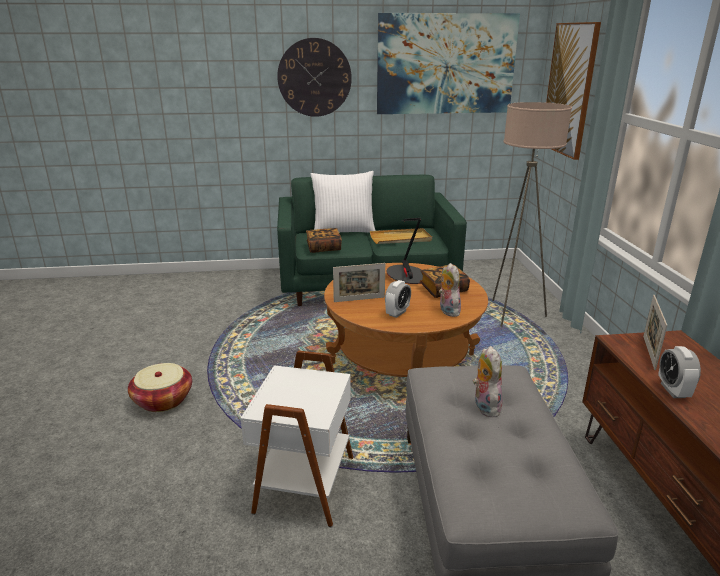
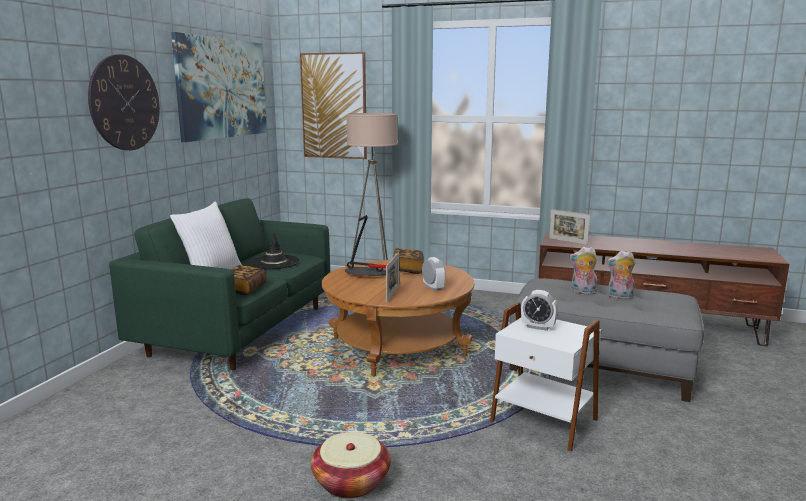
camera: 65 degrees left, 10 degrees down
beige tray [370,228,432,244] -> black hat [248,233,300,269]
plush toy [439,263,461,317] -> plush toy moved to [607,251,635,299]
alarm clock [658,346,701,398] -> alarm clock moved to [521,290,558,331]

